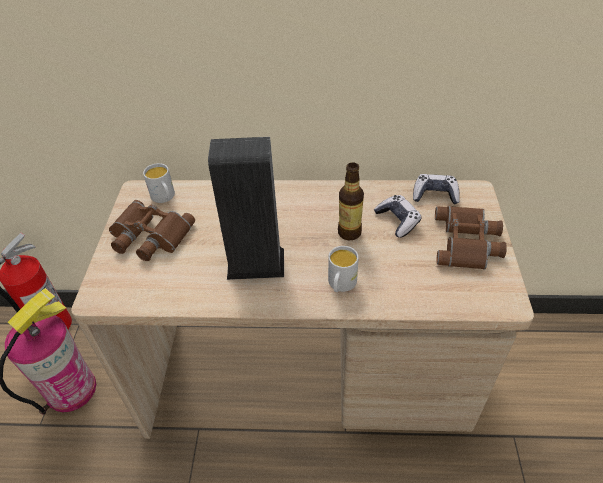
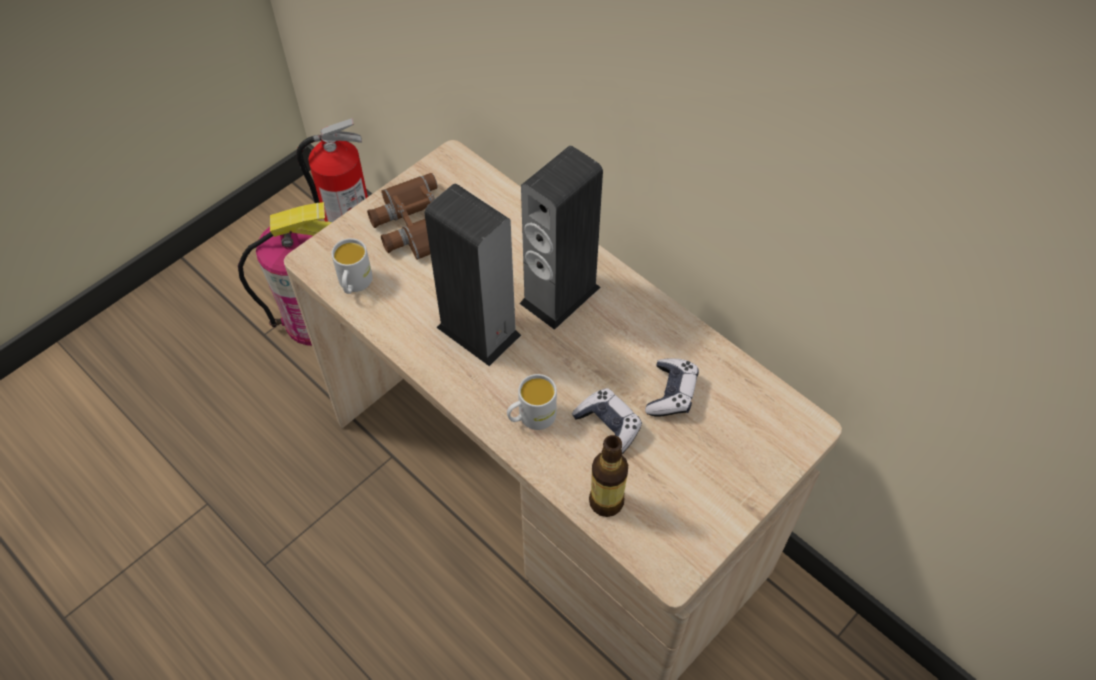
camera: 40 degrees right, 10 degrees up
white mug [143,163,175,203] -> white mug moved to [331,238,373,294]
bottle [338,162,364,240] -> bottle moved to [589,435,628,517]
game controller [413,174,460,204] -> game controller moved to [572,388,642,454]
brown binoculars [435,206,507,269] -> none
none -> speaker [519,146,603,330]

